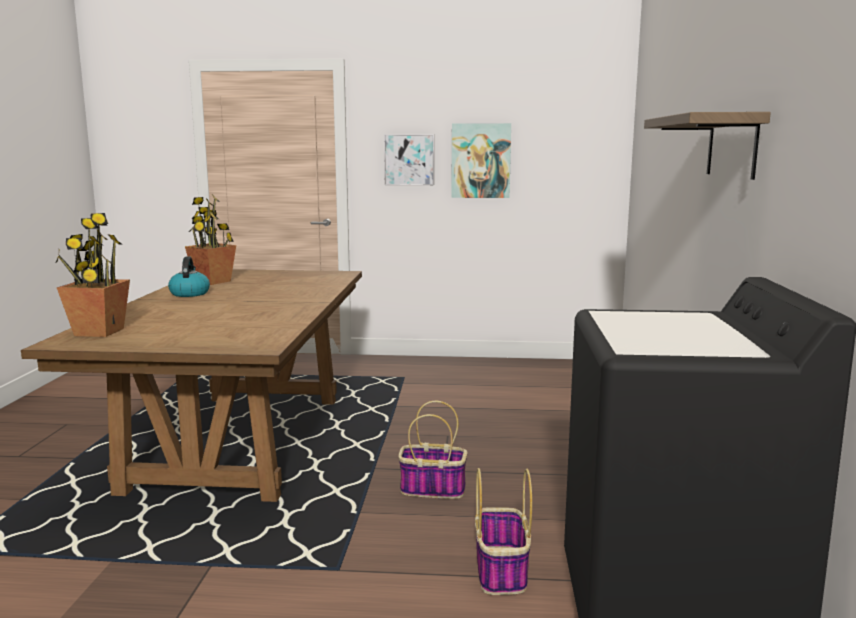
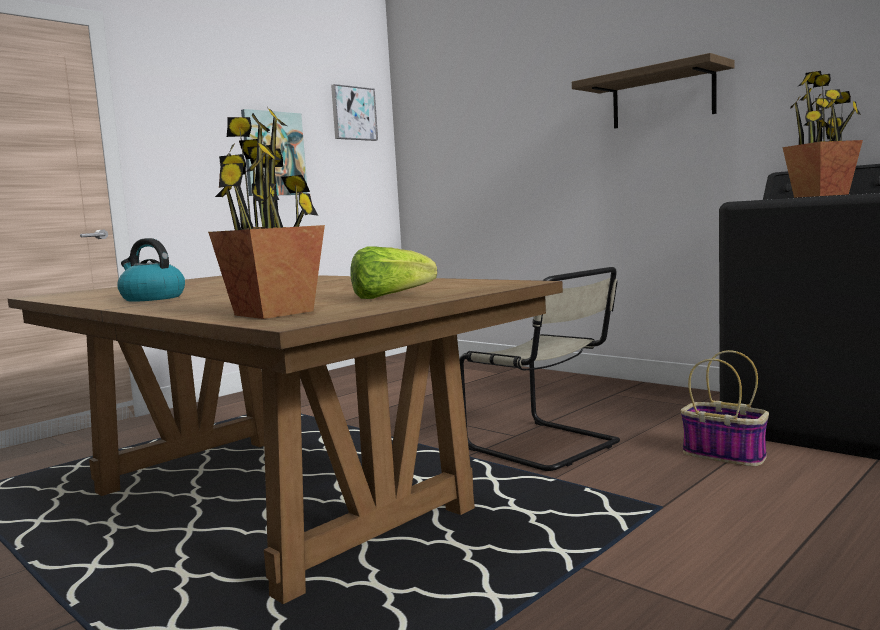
camera: 50 degrees left, 5 degrees down
potted plant [185,194,236,285] -> potted plant moved to [783,71,863,198]
picture [384,134,434,185] -> picture moved to [331,84,378,141]
basket [398,401,468,499] -> beige chair [459,267,620,471]
none -> lettuce [350,246,437,299]

